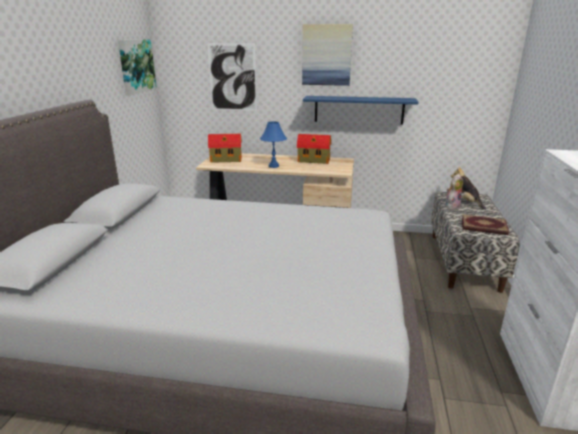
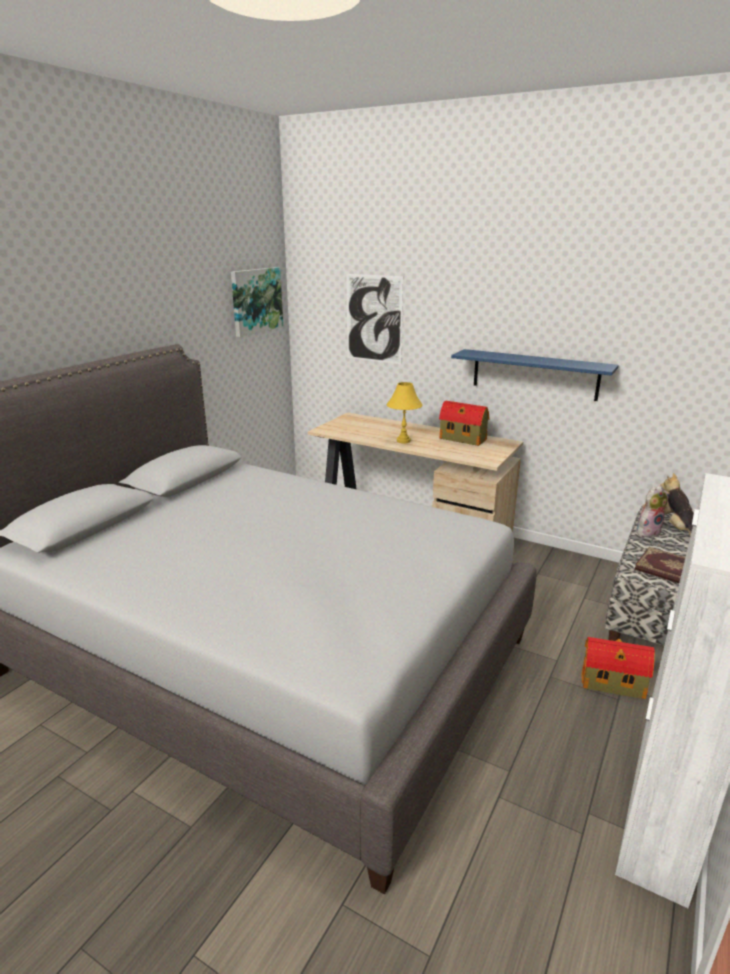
camera: 20 degrees right, 0 degrees up
toy house [208,134,242,163] -> toy house moved to [581,637,655,699]
blue table lamp [260,122,287,168] -> yellow table lamp [387,382,423,443]
picture [302,24,353,86] -> none

